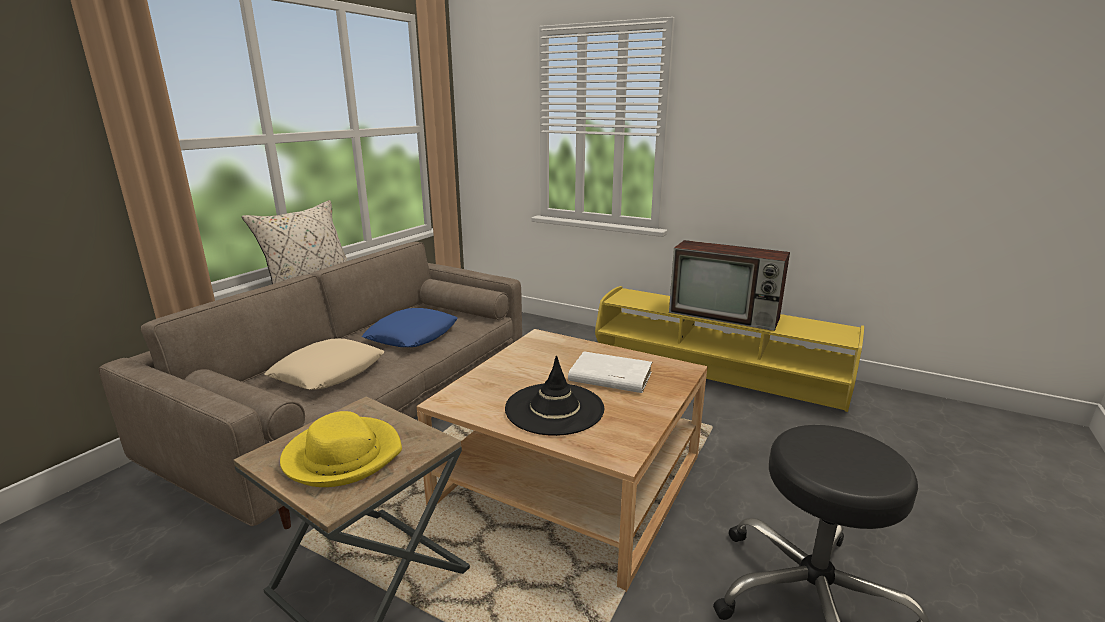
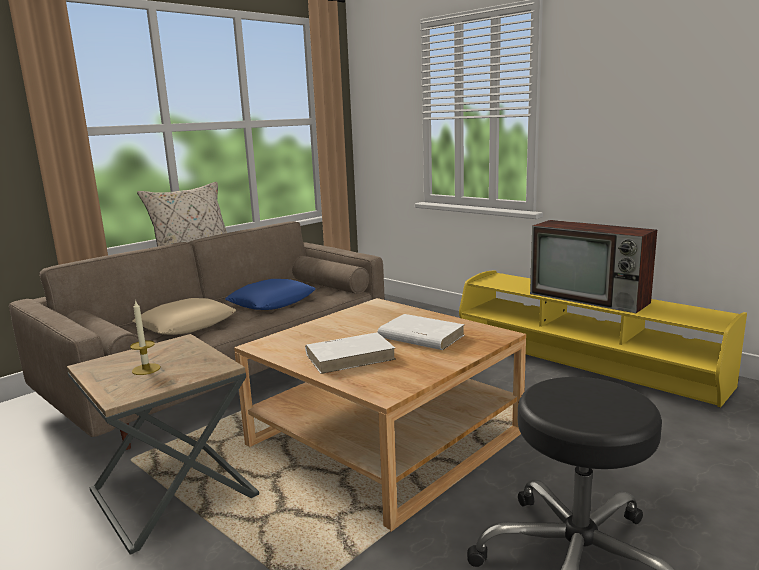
camera: 15 degrees right, 5 degrees down
yellow hat [280,411,402,487] -> candle [130,300,160,375]
black hat [505,355,604,436] -> white book [305,332,396,374]

